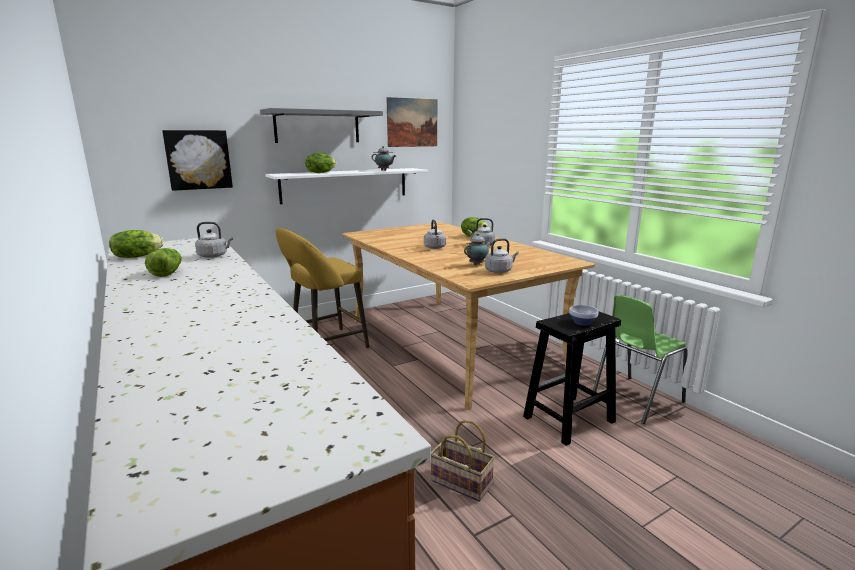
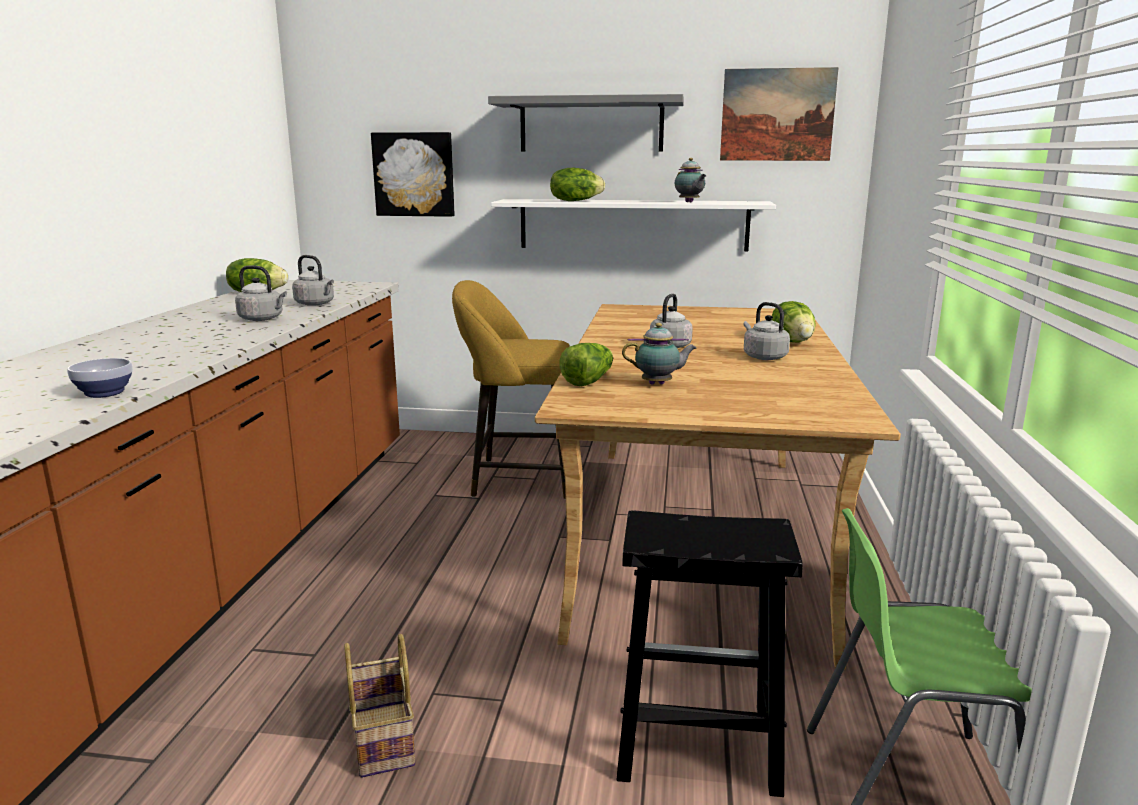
camera: 40 degrees right, 0 degrees up
lettuce [145,248,182,277] -> lettuce moved to [559,343,613,386]
grey kettle [485,238,519,273] -> grey kettle moved to [235,265,287,321]
bowl [569,305,599,326] -> bowl moved to [67,358,133,398]

